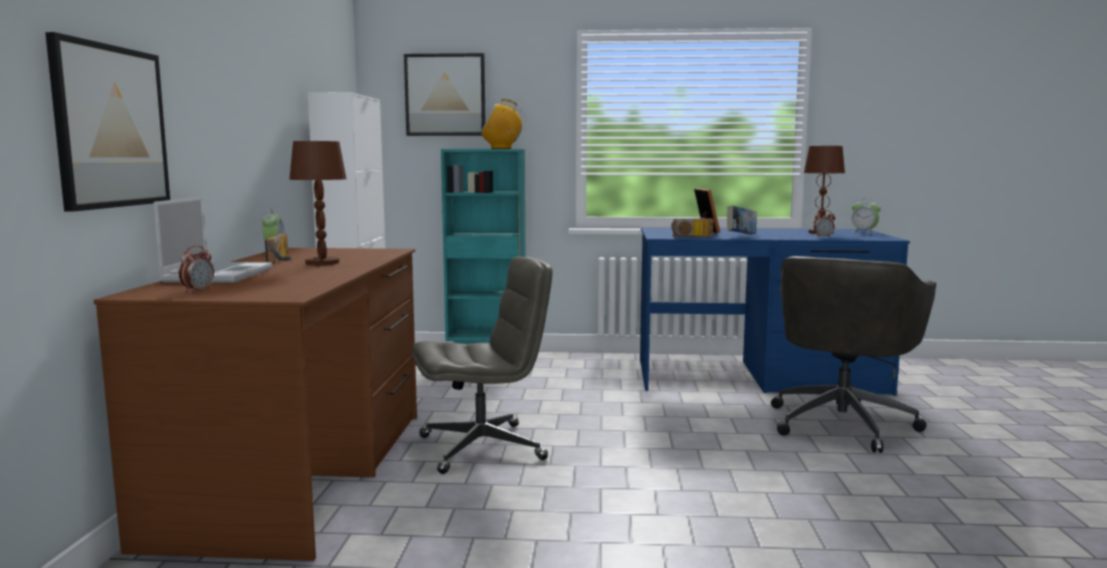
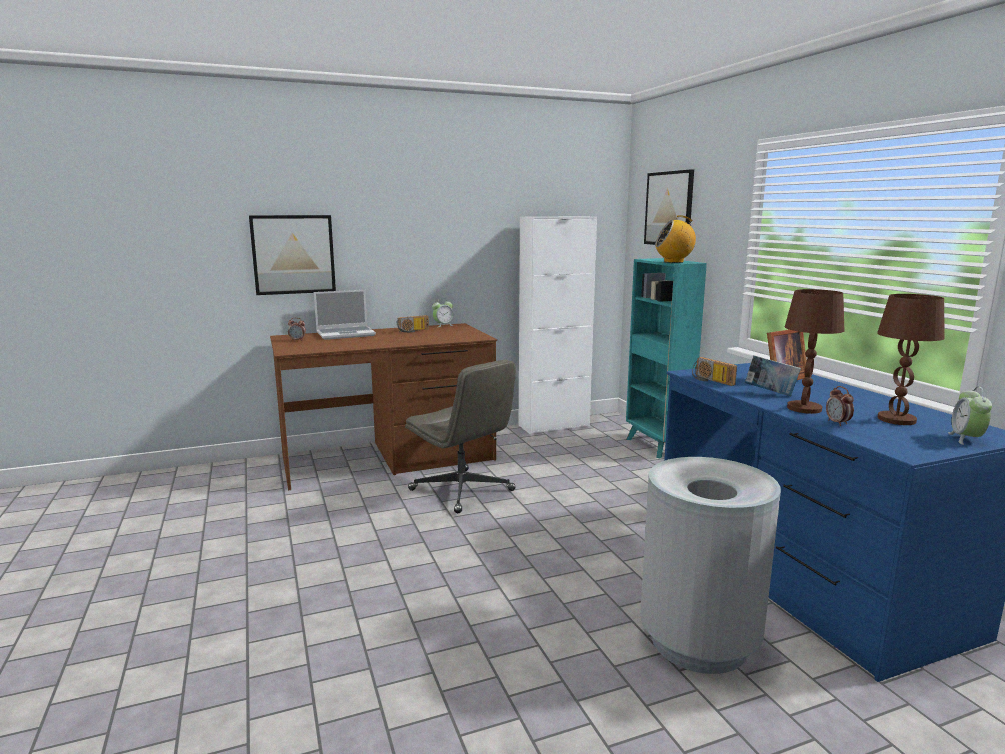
camera: 65 degrees right, 5 degrees up
brown table lamp [289,141,347,265] -> brown table lamp moved to [785,289,845,414]
radio [481,99,522,149] -> radio turned 60 degrees counterclockwise [655,215,696,263]
grey office chair [771,256,936,453] -> grey trash can [640,457,781,674]

